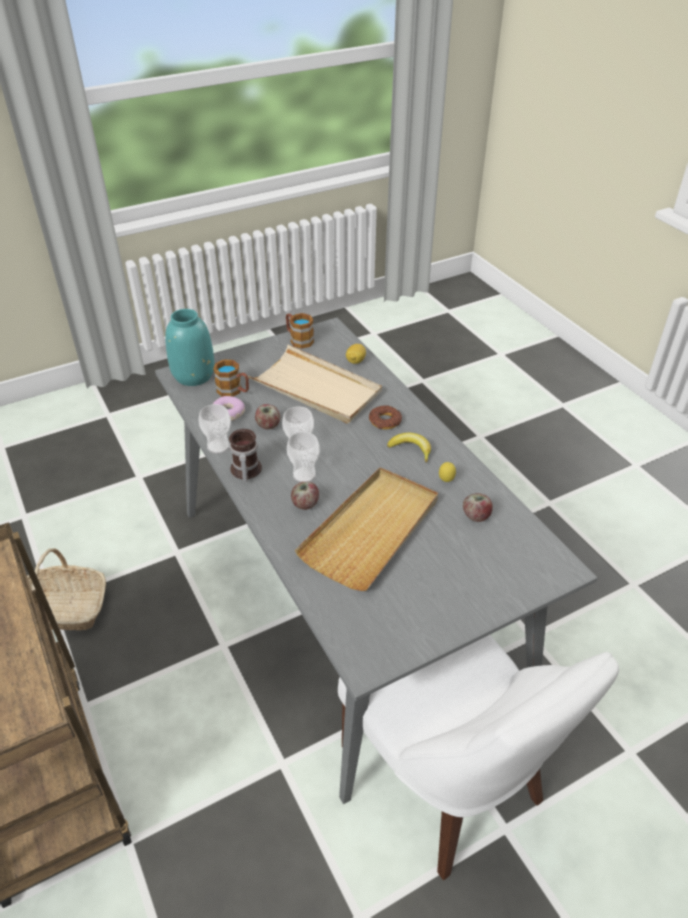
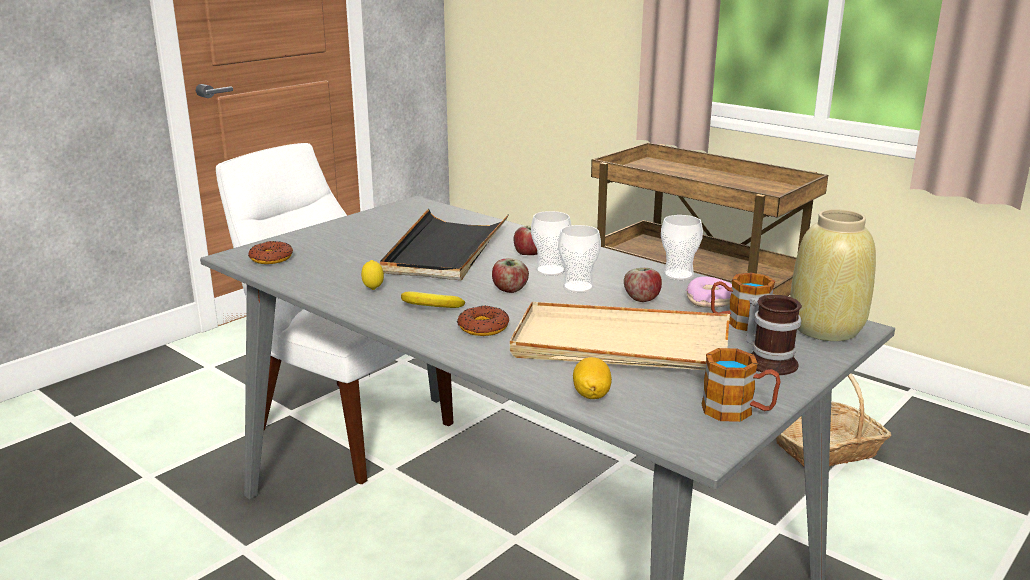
camera: 160 degrees right, 20 degrees down
turquoise vase [165,309,215,386] -> beige vase [790,209,876,341]
mug [229,429,262,482] -> mug moved to [746,295,802,375]
beige tray [295,467,438,591] -> black tray [380,209,508,280]
apple [463,493,493,522] -> apple moved to [492,258,529,293]
none -> donut [248,241,293,264]

